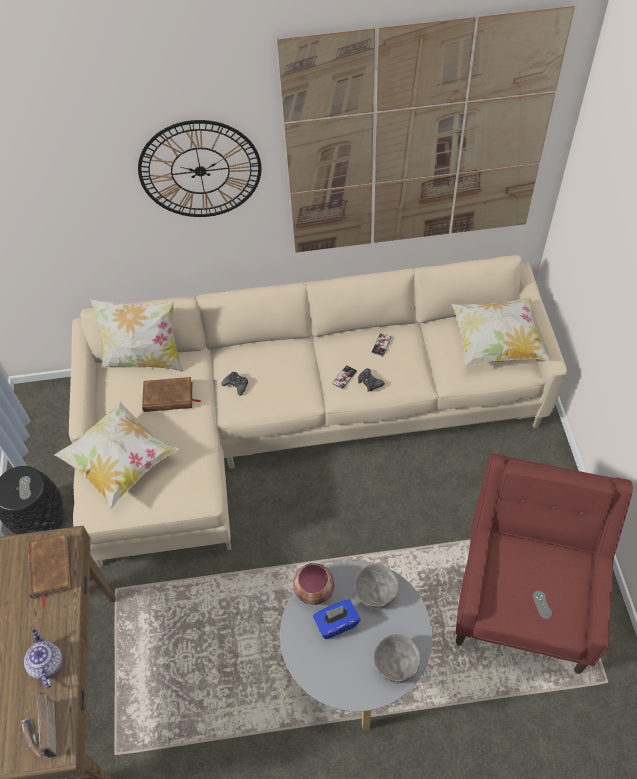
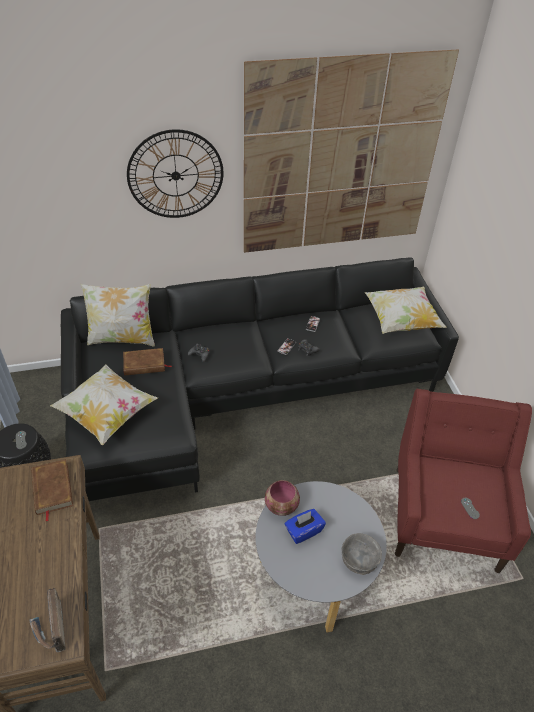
camera: 10 degrees left, 10 degrees down
teapot [24,629,63,689] -> none
beige sofa [69,255,567,567] -> black sofa [61,257,459,501]
grey bowl [354,564,399,610] -> none

